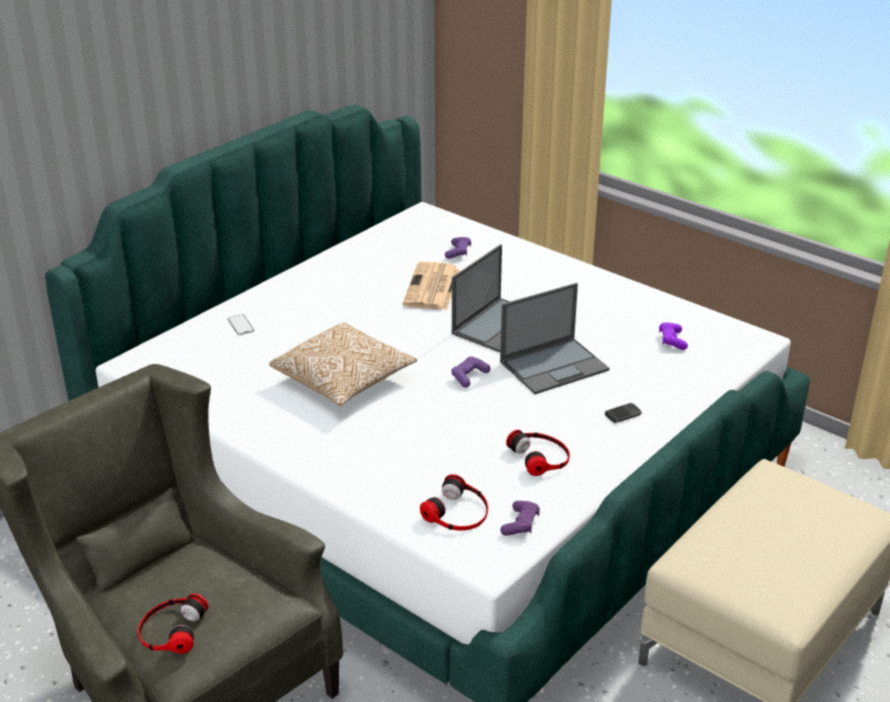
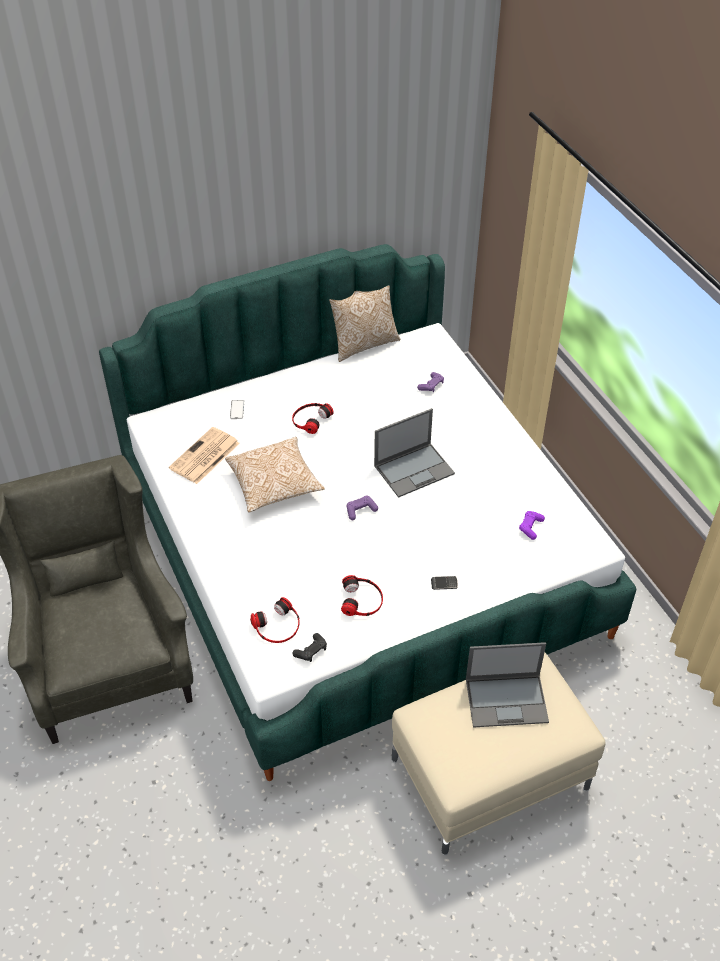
camera: 25 degrees right, 15 degrees up
headphones [138,594,209,654] -> headphones moved to [292,403,334,434]
newspaper [402,262,460,310] -> newspaper moved to [169,427,240,484]
laptop [500,283,610,394] -> laptop moved to [466,642,549,728]
purple game controller [500,501,540,536] -> black game controller [292,633,327,662]
none -> pillow [329,285,401,362]

